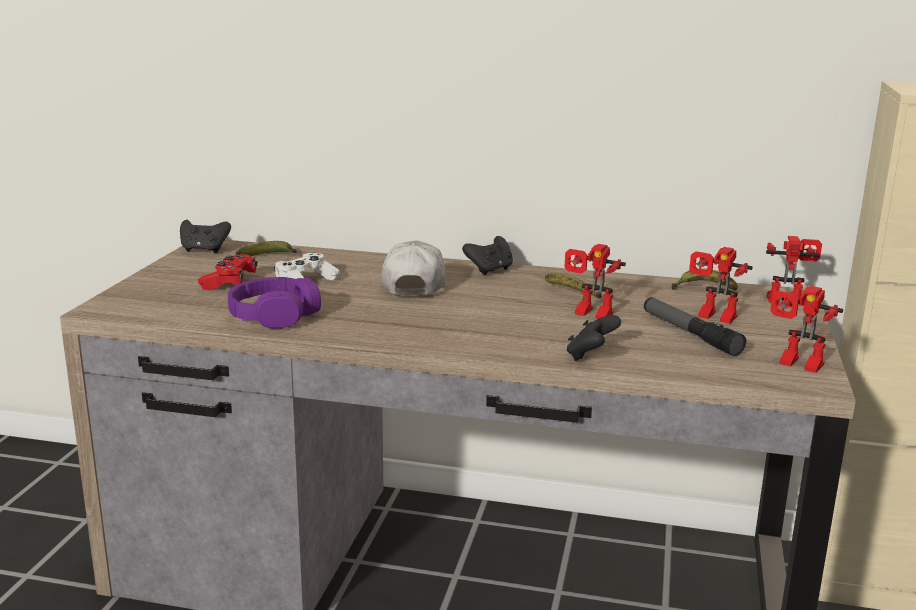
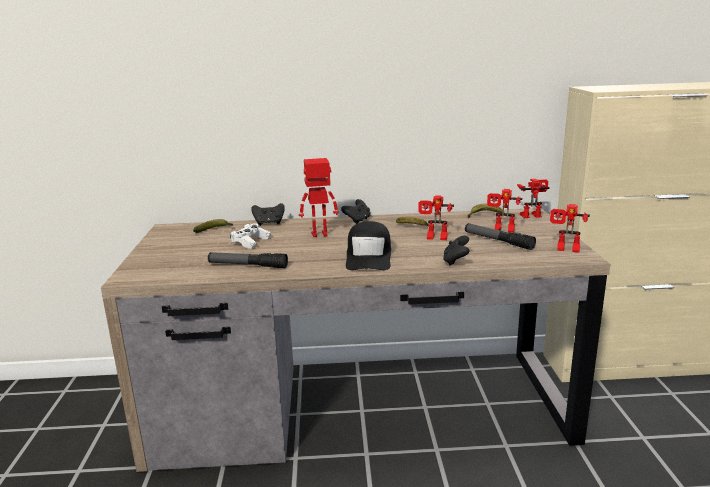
camera: 15 degrees left, 0 degrees up
black game controller [180,220,231,253] -> black game controller moved to [251,203,285,226]
red game controller [198,254,257,290] -> none
purple headphones [228,277,321,329] -> flashlight [208,252,288,268]
white cap [381,241,447,295] -> toy robot [299,158,339,237]
none -> black cap [346,221,391,270]

